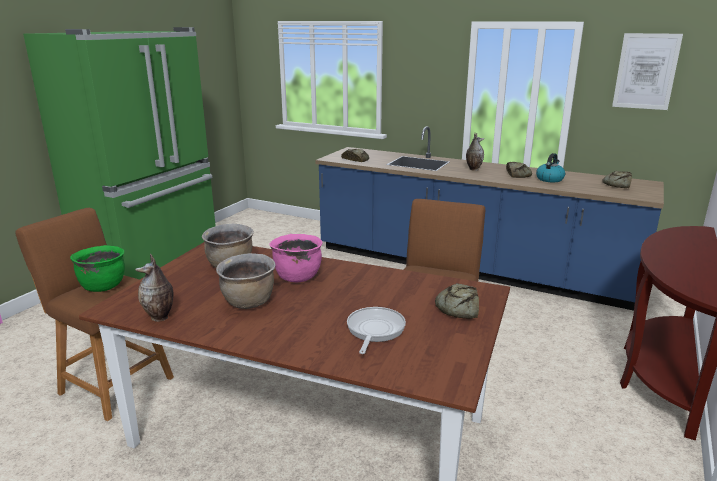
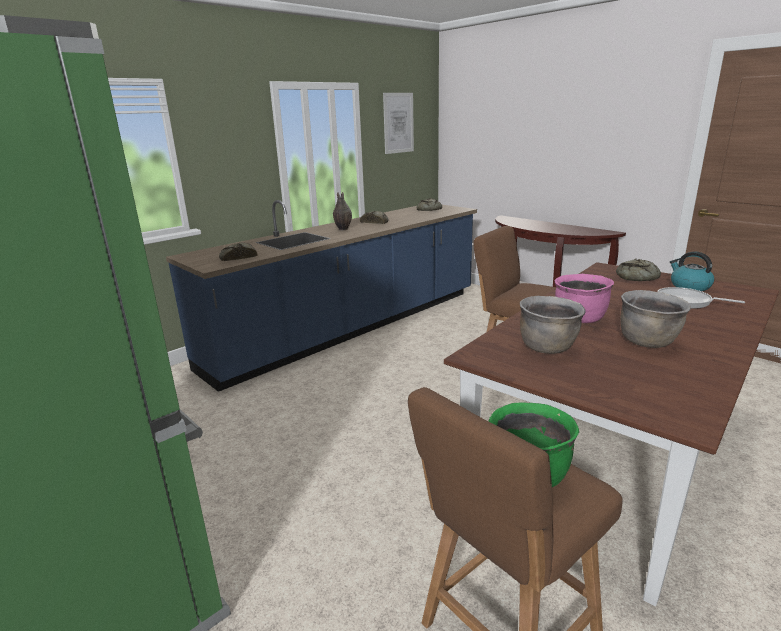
camera: 70 degrees left, 0 degrees up
vase [135,254,173,322] -> none
kettle [536,153,565,182] -> kettle moved to [670,251,714,291]

